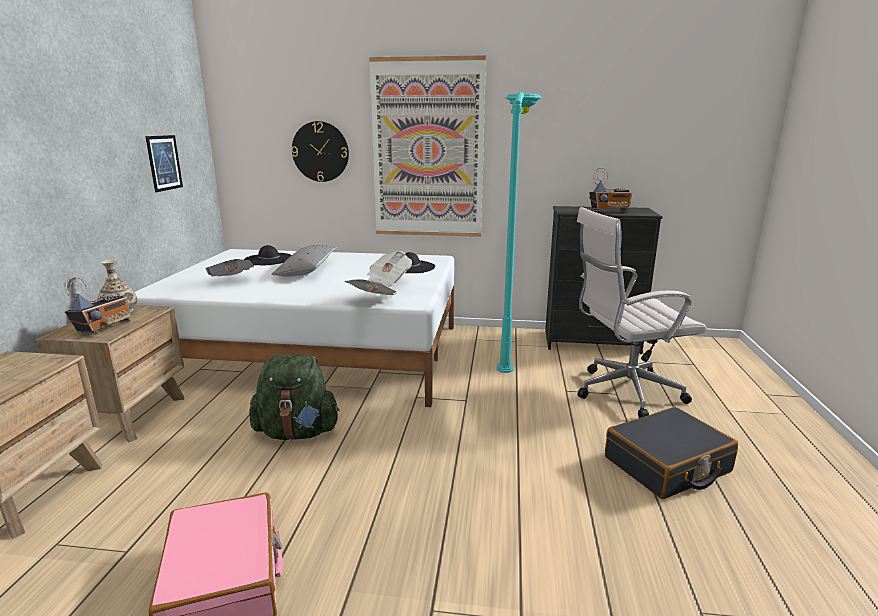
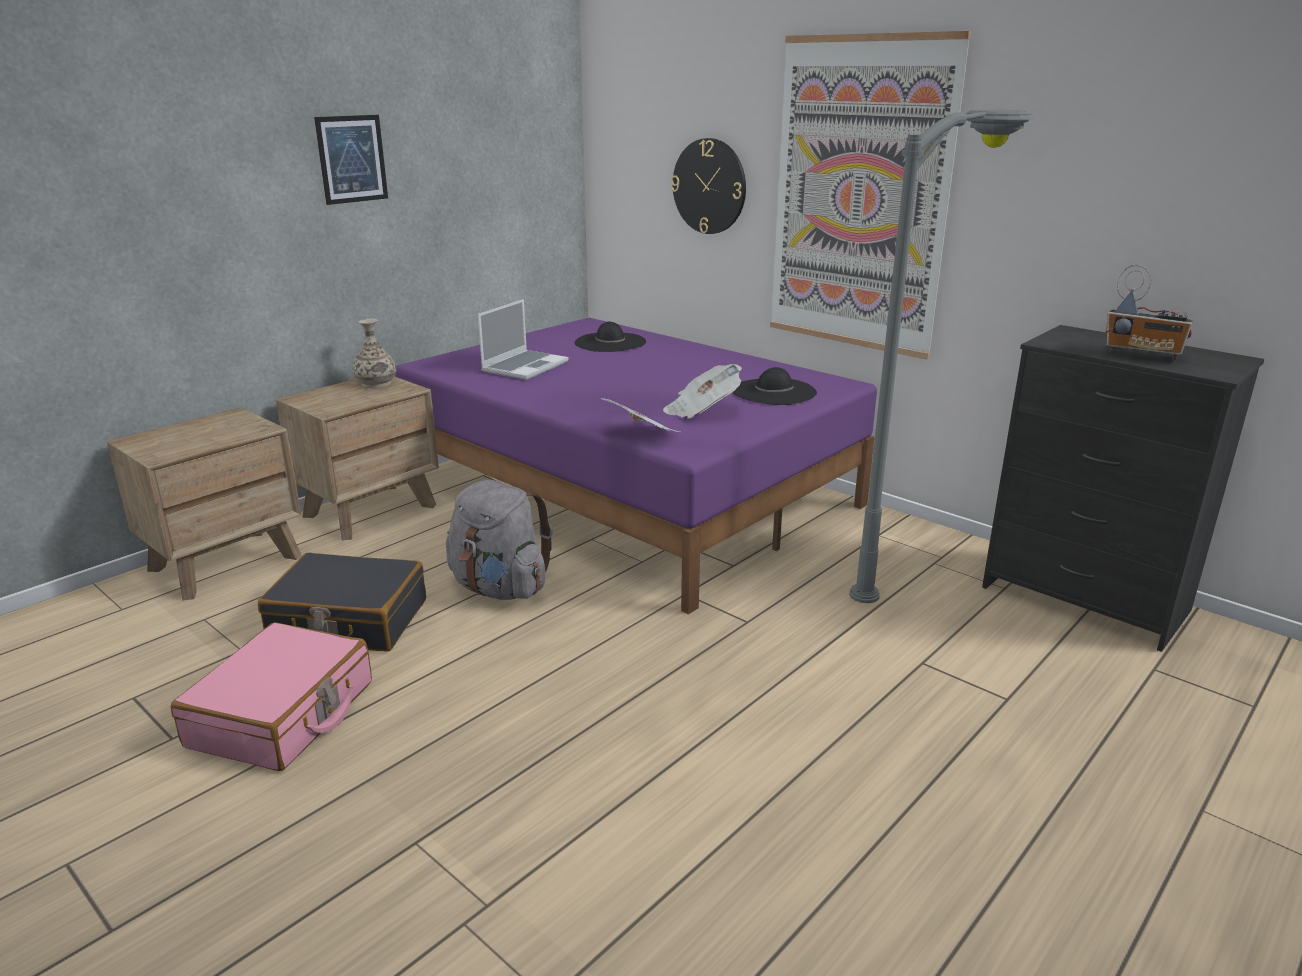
camera: 35 degrees right, 5 degrees up
radio [65,277,131,334] -> none
white bed [135,249,454,407] -> purple bed [395,318,877,614]
picture [145,135,183,192] -> picture moved to [314,115,388,205]
newspaper [205,259,254,276] -> laptop [478,299,569,380]
green backpack [249,354,340,440] -> grey backpack [446,480,553,600]
grey pillow [271,245,337,277] -> none
turquoise floor lamp [496,92,542,373] -> grey floor lamp [849,109,1035,603]
white office chair [577,207,707,418] -> none
black suitcase [605,407,738,499] -> black suitcase moved to [258,553,426,652]

